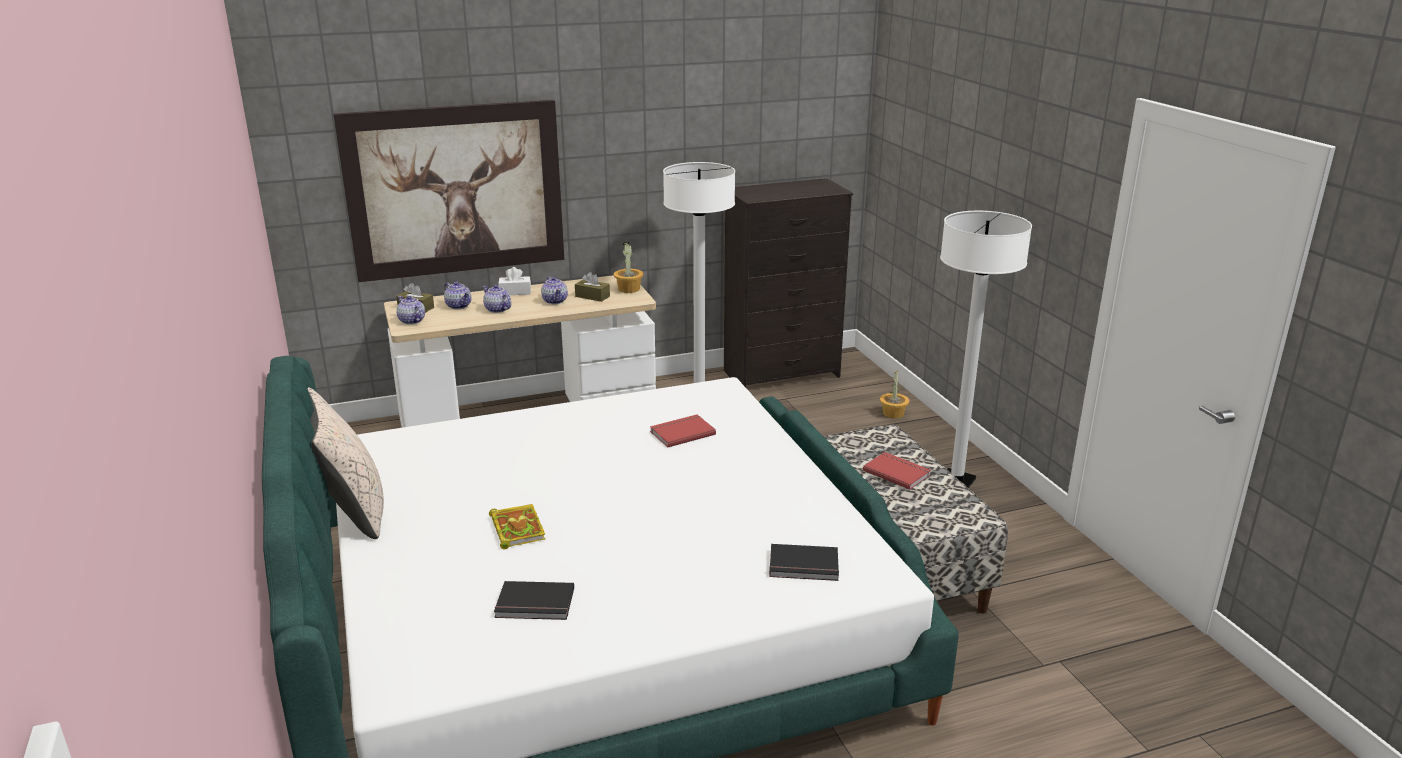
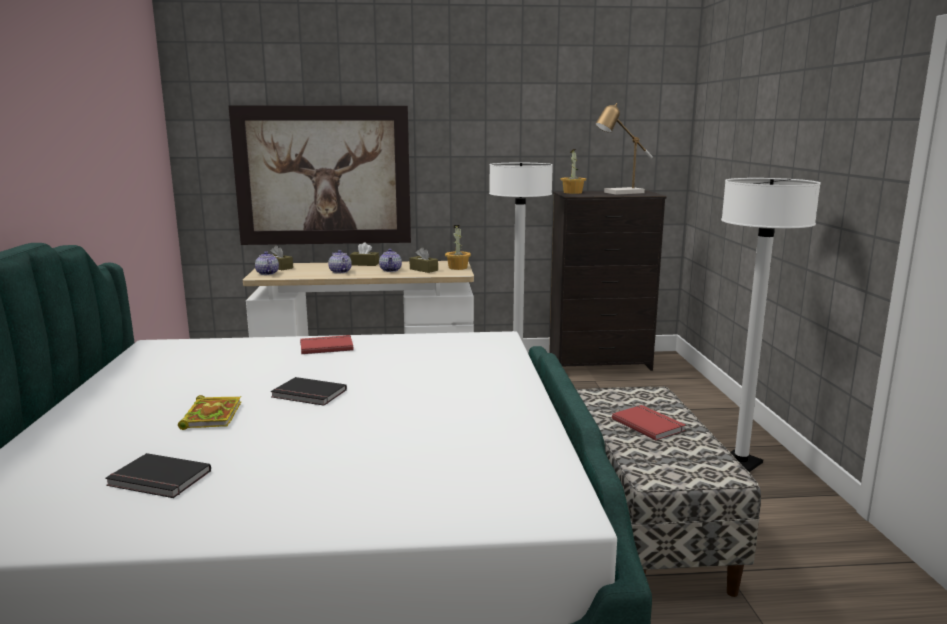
camera: 15 degrees right, 10 degrees down
beige pillow [307,387,384,539] -> none
teapot [444,282,471,309] -> none
white tissue box [499,267,531,295] -> brown tissue box [350,242,379,266]
red book [650,415,716,447] -> red book moved to [300,335,354,354]
black book [769,544,839,581] -> black book moved to [271,377,347,406]
potted plant [880,370,909,419] -> potted plant moved to [561,149,586,194]
none -> table lamp [595,103,653,195]

